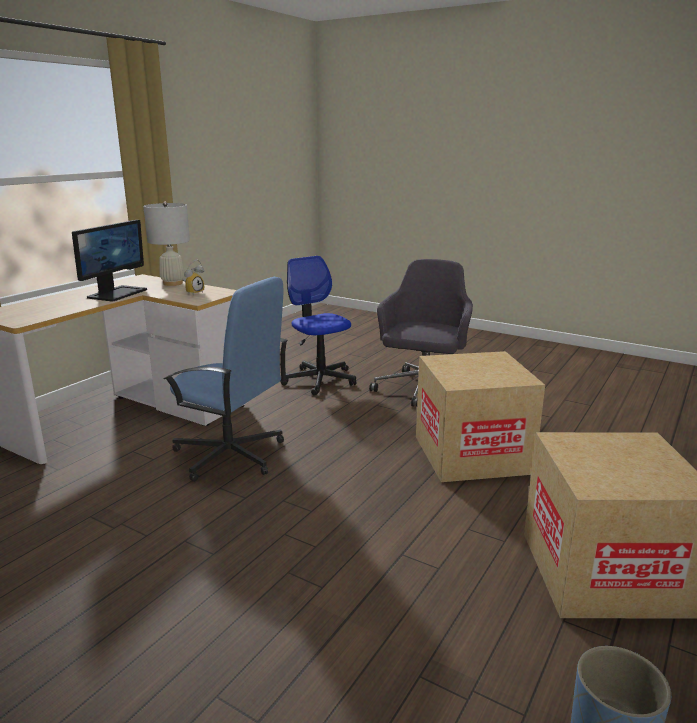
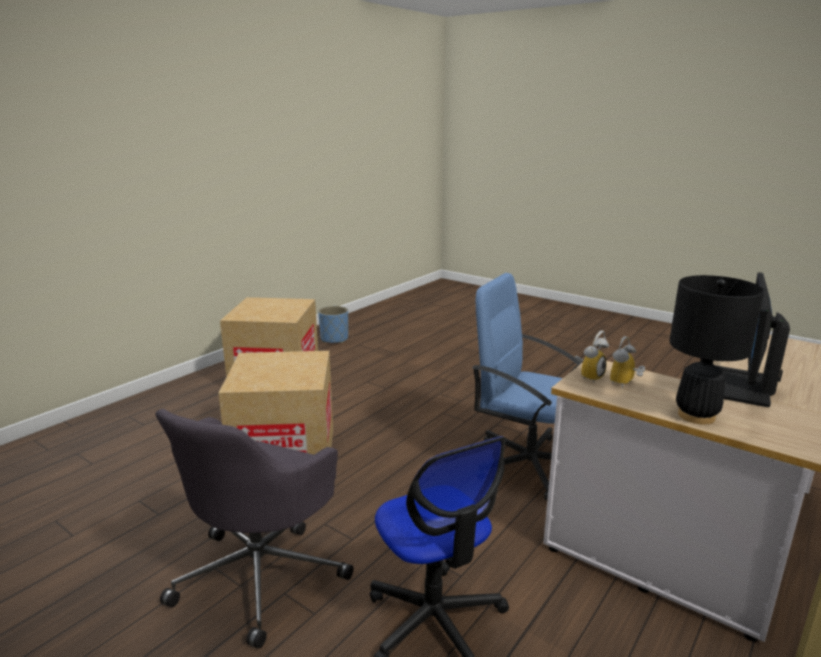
camera: 175 degrees left, 0 degrees up
white table lamp [143,202,190,286] -> black table lamp [669,275,764,425]
none -> alarm clock [574,330,609,382]

